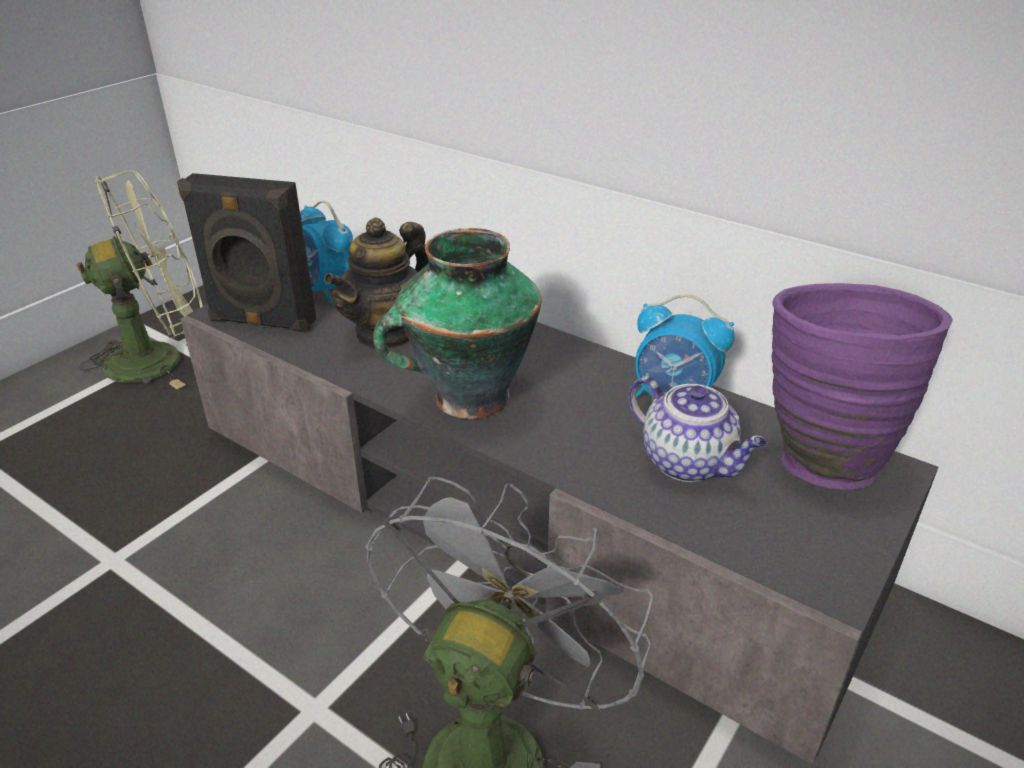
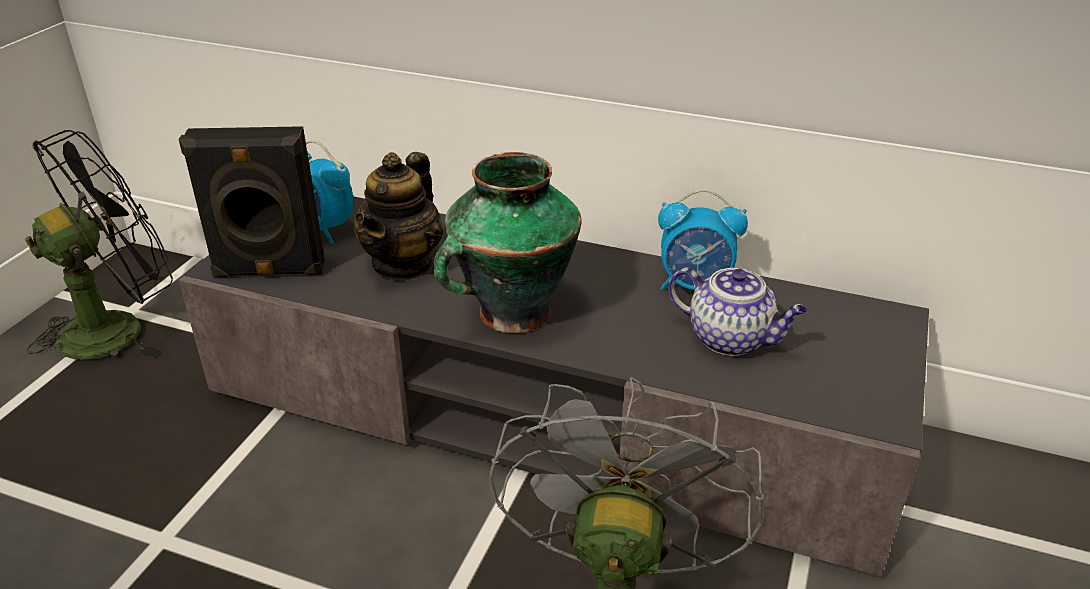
camera: 15 degrees left, 0 degrees up
green fan [76,170,203,389] -> black fan [24,130,173,360]
purple vase [771,283,953,490] -> none

